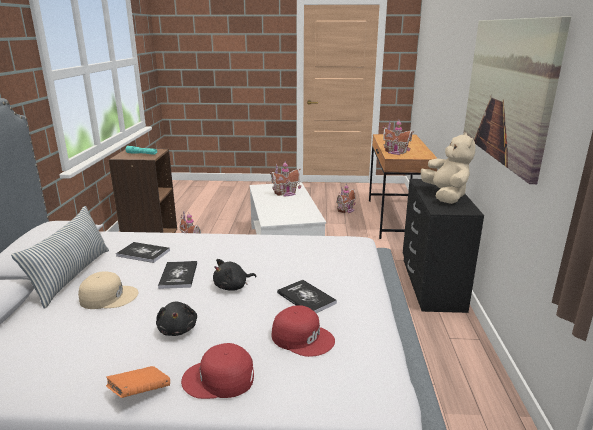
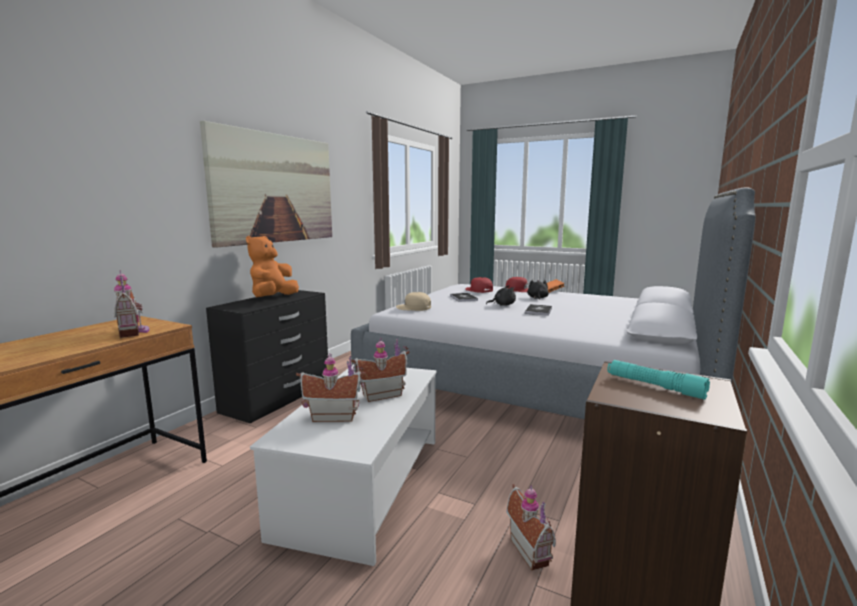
camera: 155 degrees left, 10 degrees down
pillow [11,206,109,309] -> none
beige cap [78,271,138,309] -> beige cap moved to [396,292,431,311]
book [116,242,170,263] -> none
toy house [336,184,356,213] -> toy house moved to [351,337,410,402]
beige plush toy [421,132,475,204] -> orange plush toy [246,236,299,297]

